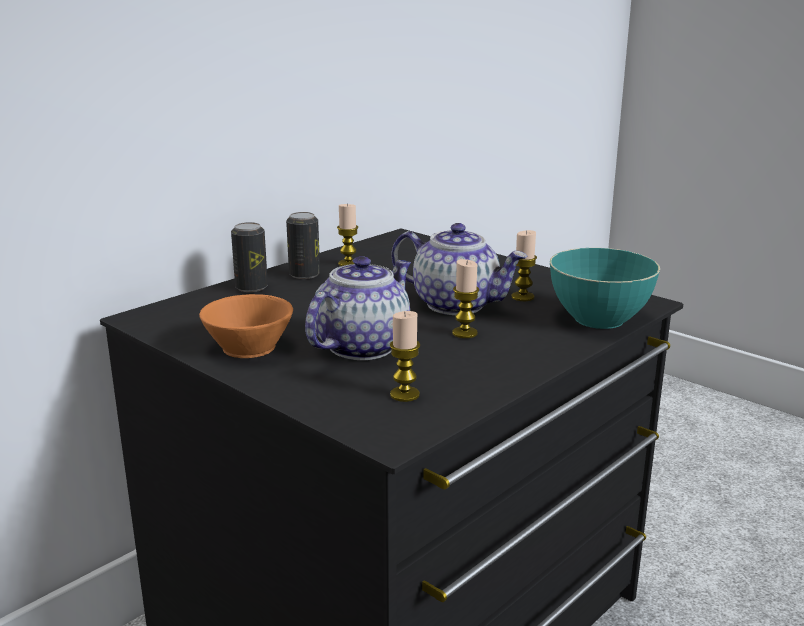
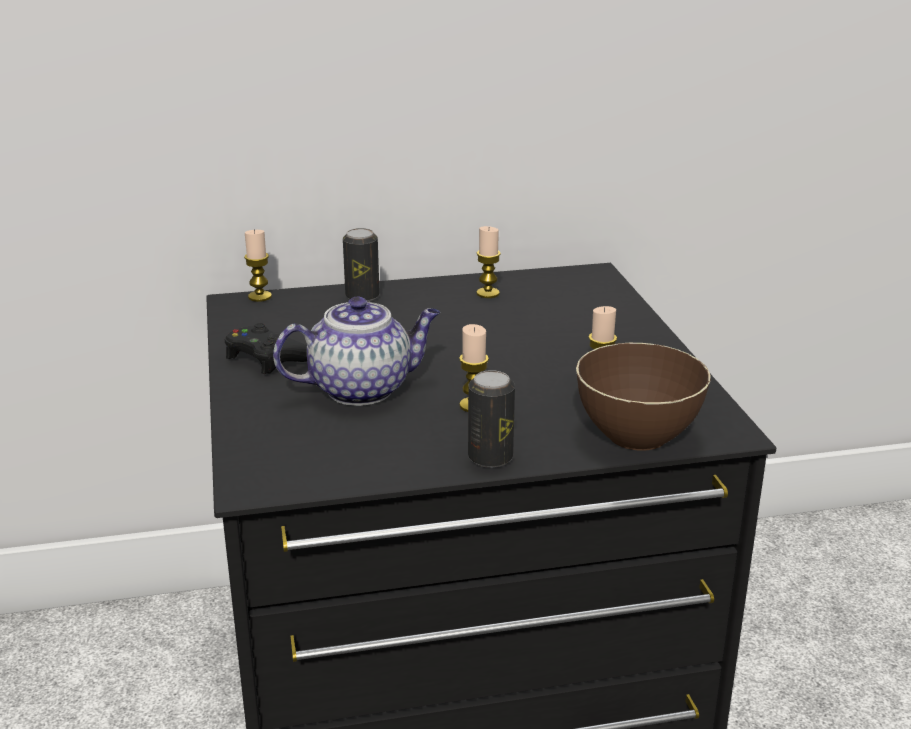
camera: 35 degrees right, 5 degrees up
orange cup [199,294,293,358] -> black game controller [225,323,307,374]
can [286,212,320,279] -> can moved to [468,370,515,468]
candle [390,311,420,402] -> candle moved to [244,230,272,302]
teapot [391,223,528,315] -> none
turquoise bowl [550,248,660,329] -> brown bowl [576,343,711,451]

